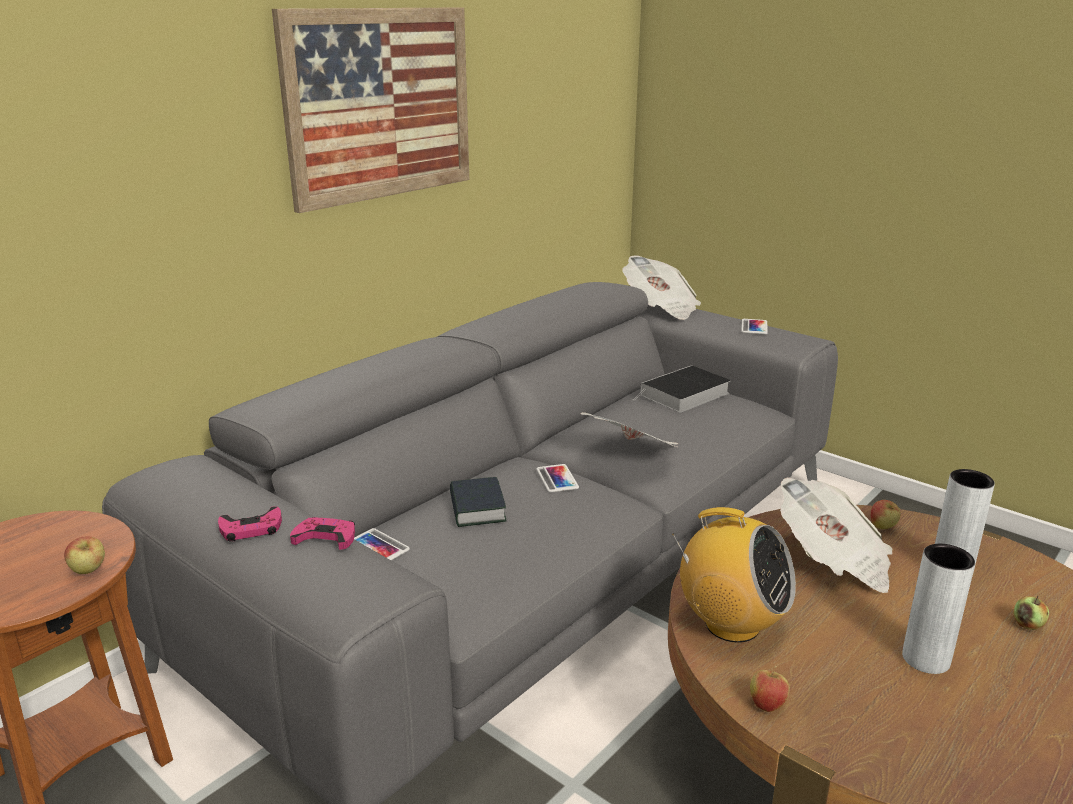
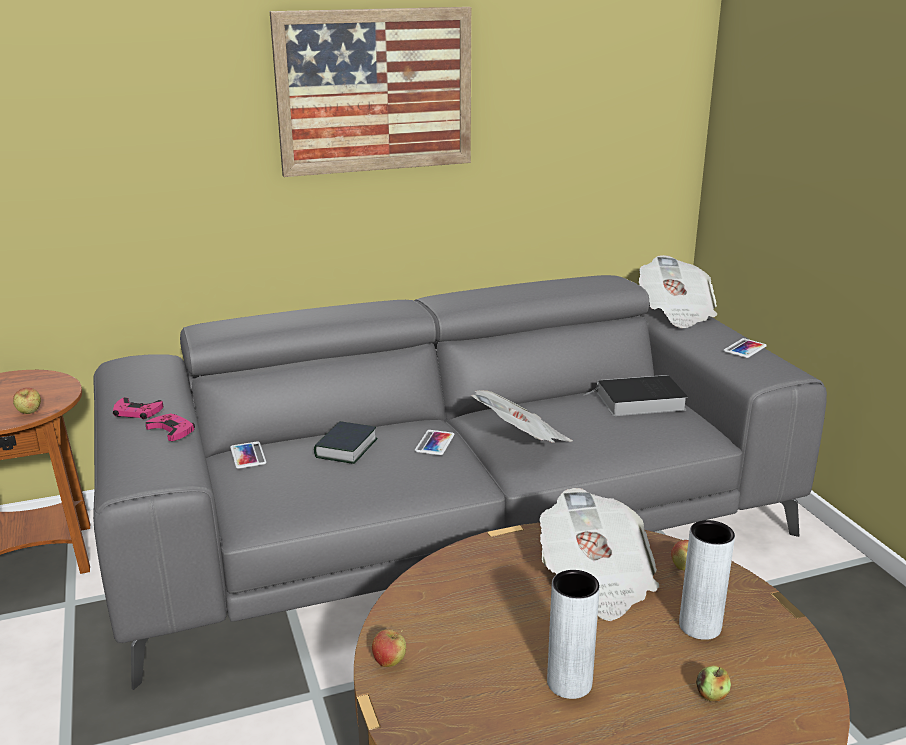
camera: 30 degrees right, 0 degrees up
radio [672,507,796,643] -> none

